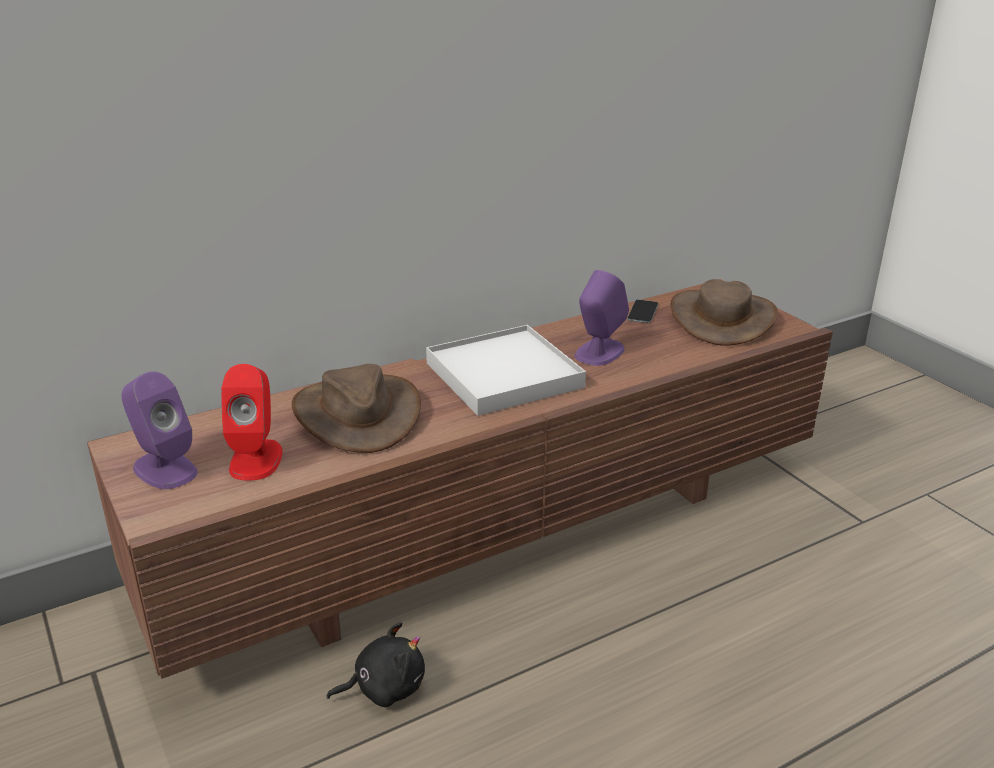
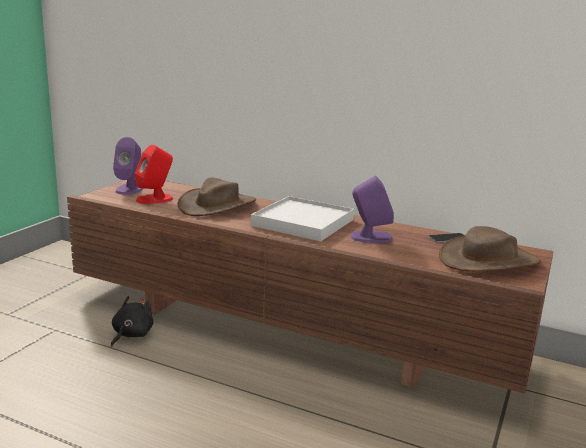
camera: 55 degrees right, 10 degrees down
black plush toy [327,622,425,707] -> black plush toy turned 105 degrees counterclockwise [111,296,154,347]

